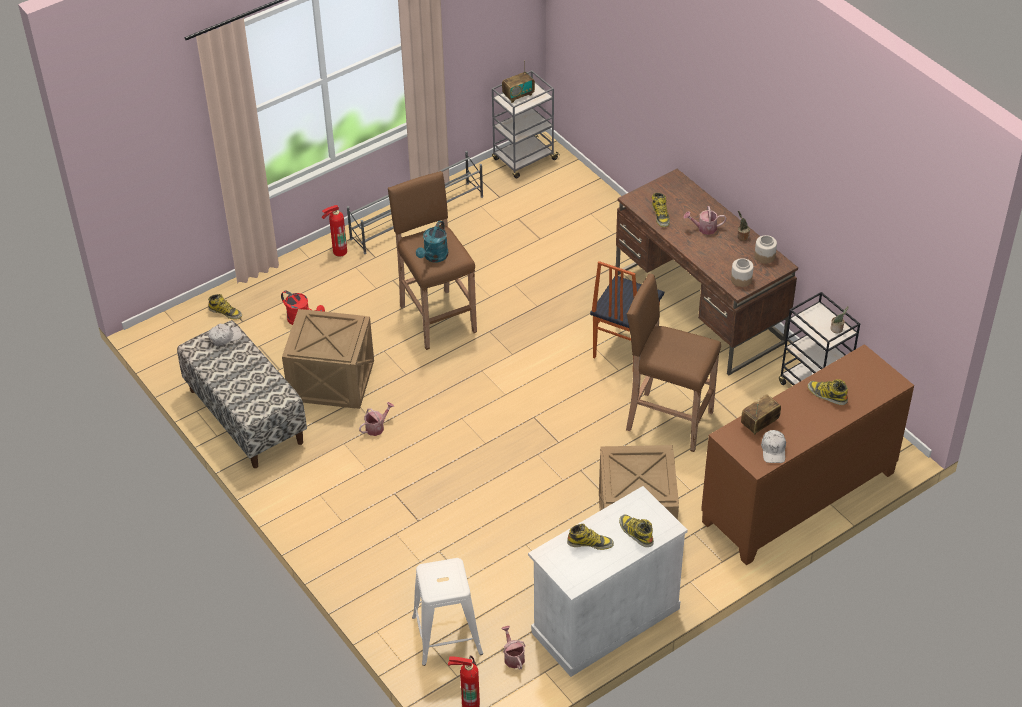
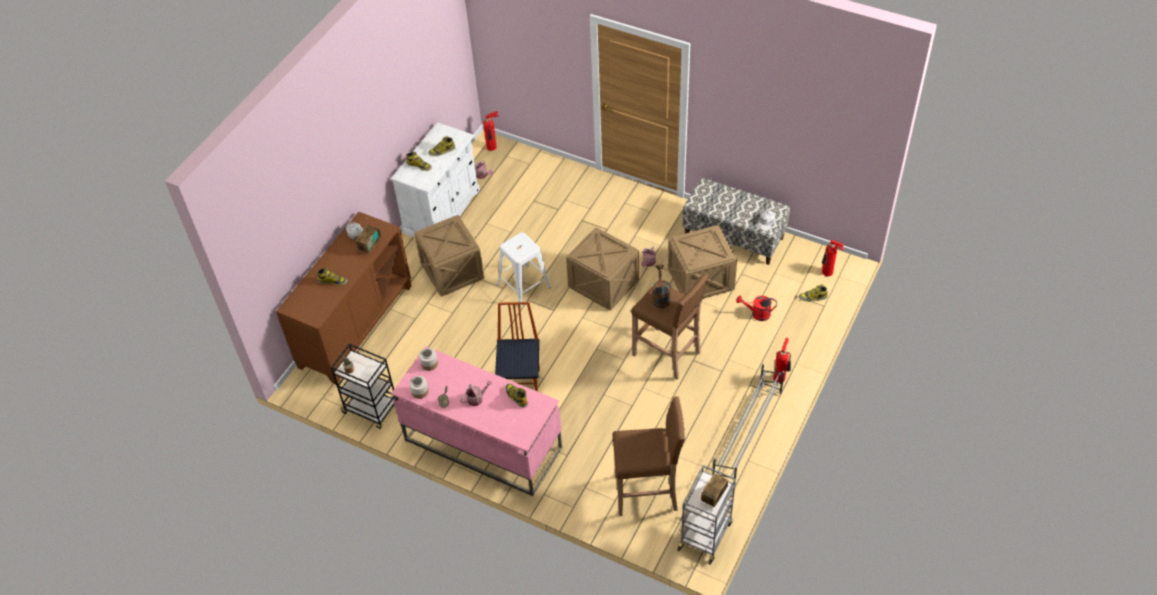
camera: 155 degrees right, 5 degrees up
white stool [412,558,483,666] -> white stool moved to [497,232,551,307]
turquoise watering can [416,221,448,262] -> brown watering can [652,265,671,308]
brown desk [616,169,798,375] -> pink desk [391,346,562,496]
brown stool [626,274,721,452] -> brown stool moved to [612,396,685,516]
none -> crate [566,227,639,311]
none -> fire extinguisher [822,240,844,276]

